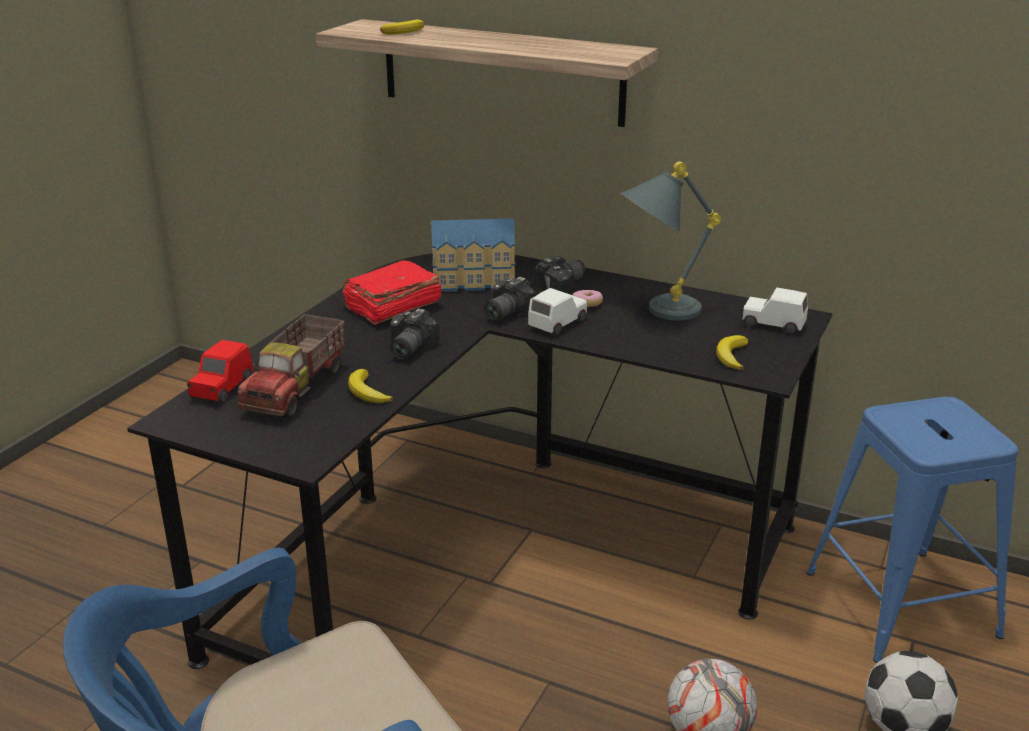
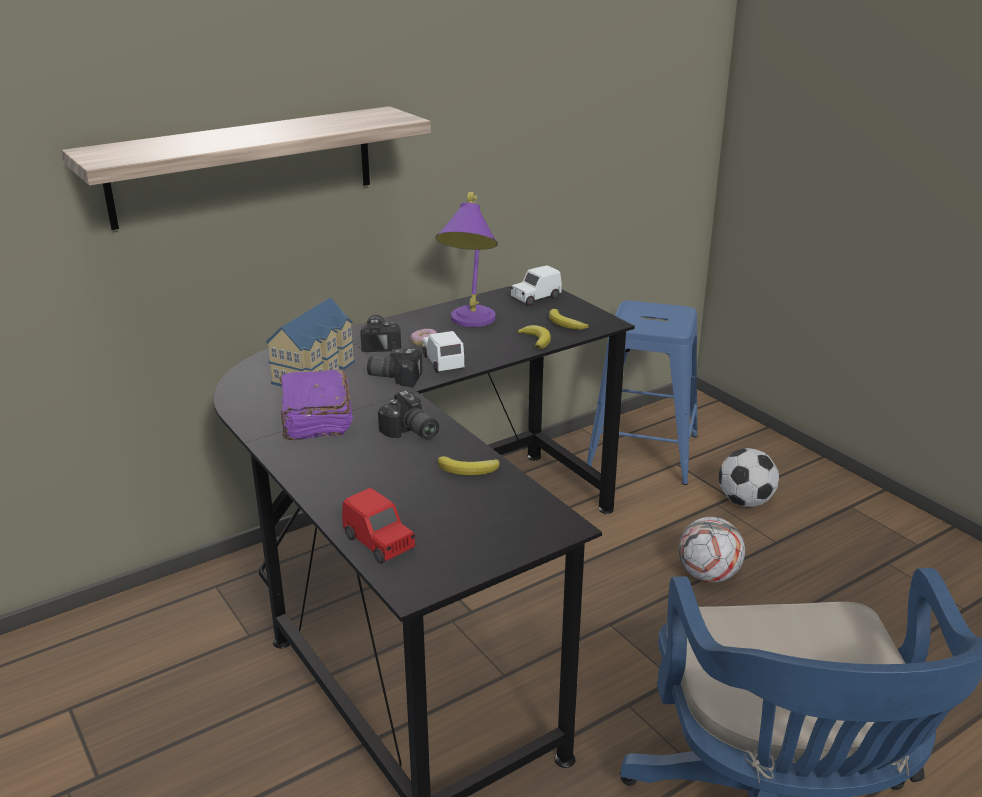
camera: 60 degrees left, 0 degrees up
toy truck [237,314,344,418] -> none
red book [342,260,442,325] -> purple book [279,370,353,440]
banana [380,19,424,35] -> banana moved to [517,325,551,349]
camera [484,277,537,320] -> camera turned 120 degrees clockwise [367,348,422,387]
grey table lamp [620,162,721,320] -> purple table lamp [435,192,498,327]

